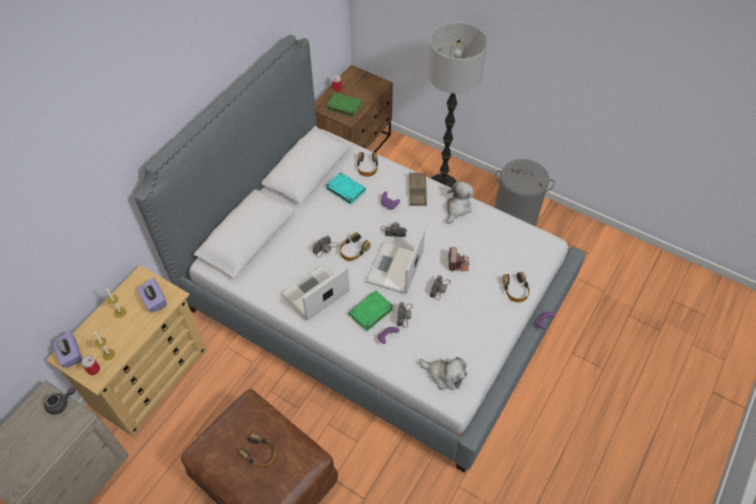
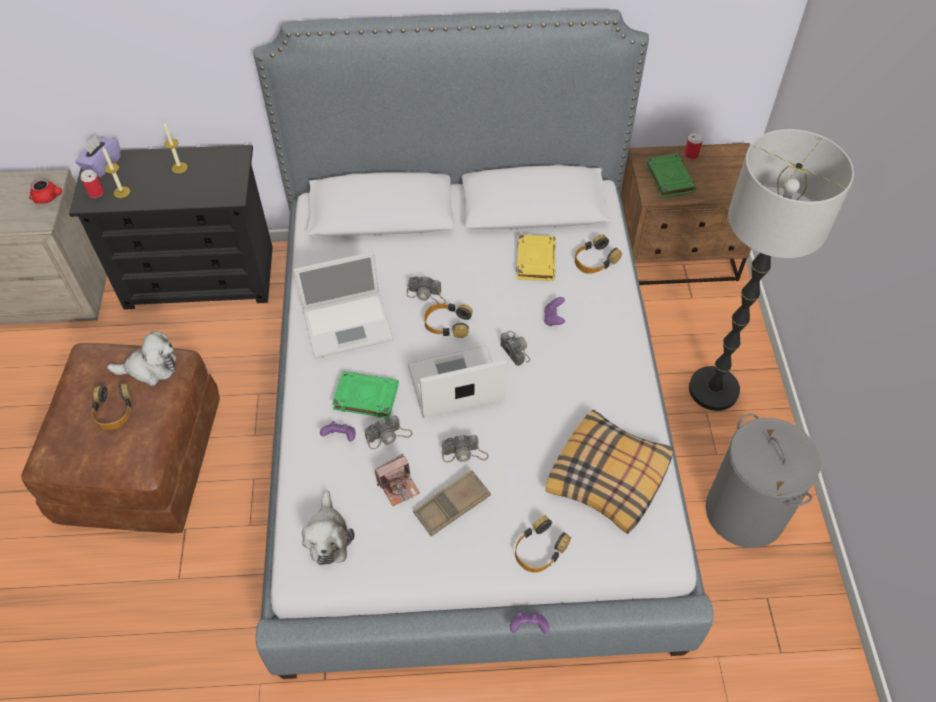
camera: 55 degrees right, 0 degrees up
grey teapot [44,388,75,415] -> red teapot [29,178,62,204]
beige dresser [46,265,207,437] -> black dresser [69,145,273,309]
purple tissue box [138,278,167,313] -> none
laptop [281,264,350,321] -> laptop turned 150 degrees clockwise [293,251,394,359]
turquoise book [326,172,366,205] -> yellow book [516,234,556,281]
brown tray [409,172,427,206] -> brown tray moved to [413,470,491,536]
plush toy [447,181,474,224] -> plush toy moved to [107,331,176,386]
camera [449,247,469,271] -> camera moved to [375,454,420,506]
none -> pillow [545,409,673,534]

